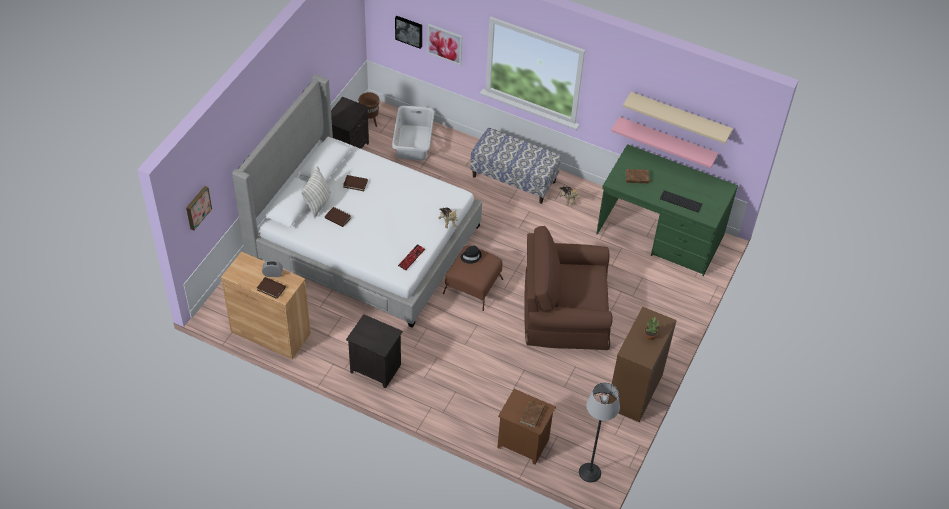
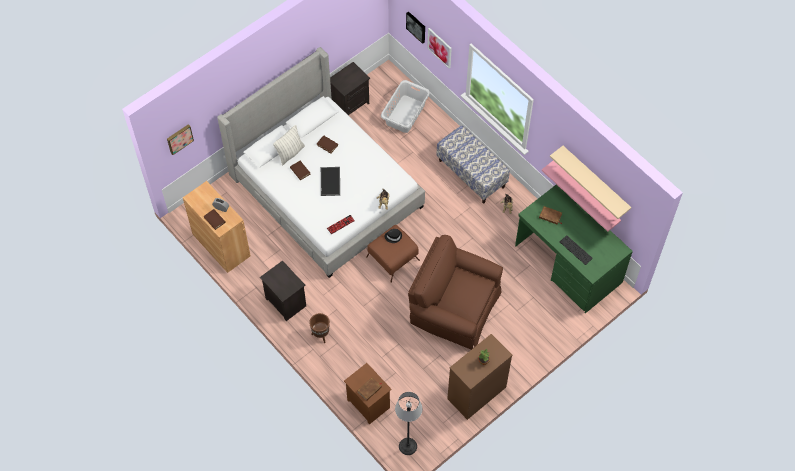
camera: 25 degrees right, 10 degrees up
brown planter [358,92,379,127] -> brown planter moved to [309,313,330,343]
none -> tray [321,167,340,196]

